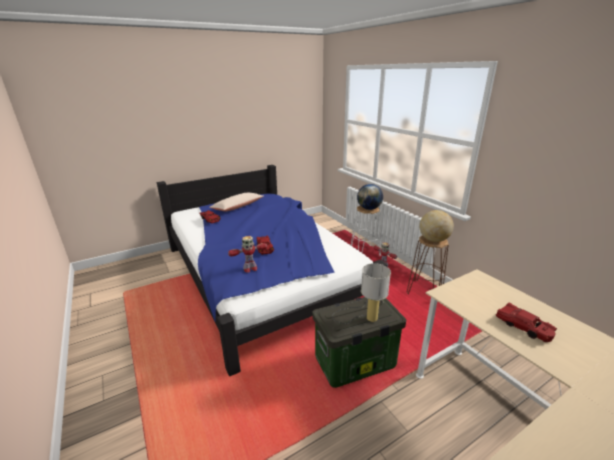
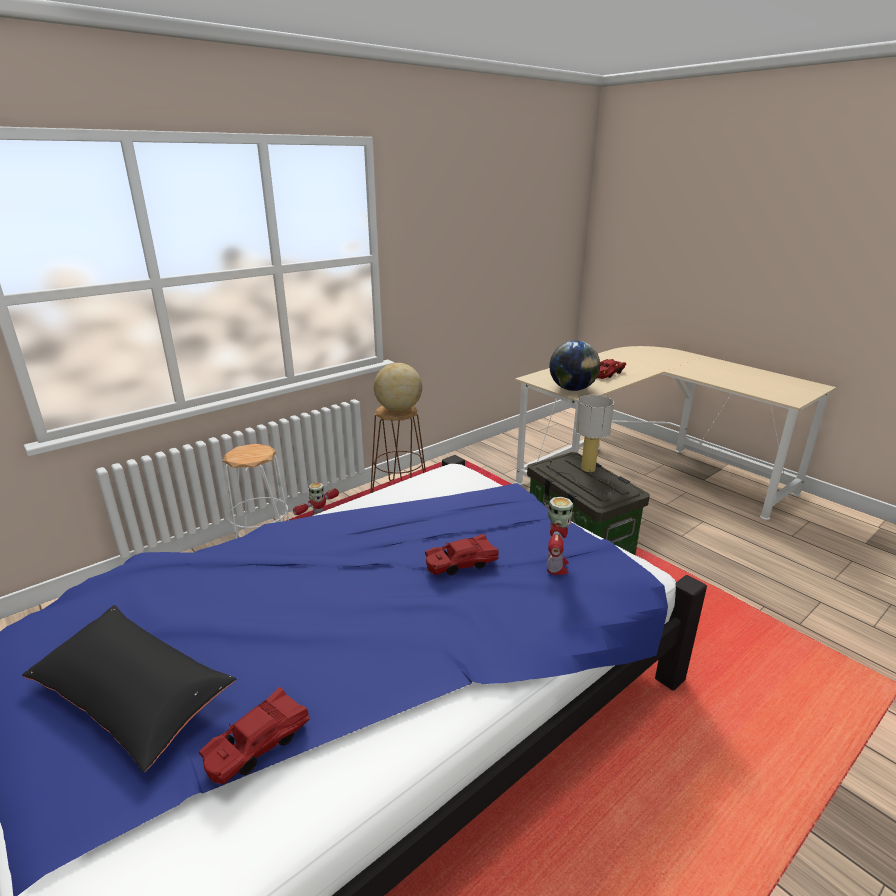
camera: 100 degrees left, 0 degrees up
beige pillow [209,193,264,212] -> black pillow [22,605,237,772]
toy robot [228,236,267,273] -> toy robot turned 45 degrees clockwise [547,497,573,575]
globe [357,184,383,210] -> globe moved to [550,341,600,391]

